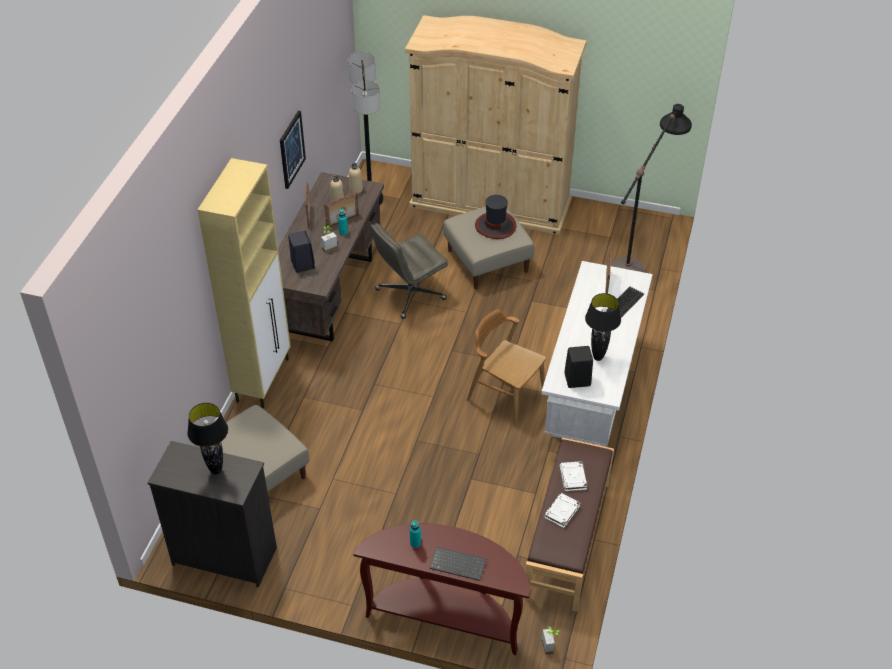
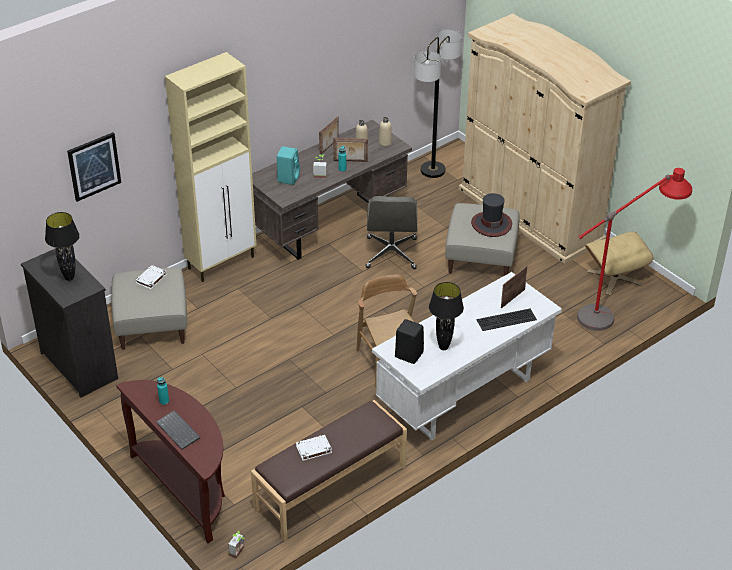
camera: 35 degrees right, 5 degrees down
picture [280,111,306,189] -> picture moved to [67,132,121,202]
black speaker [288,231,315,273] -> turquoise speaker [277,146,300,185]
grey office chair [370,223,448,319] -> grey office chair turned 90 degrees counterclockwise [365,196,417,269]
white book [559,461,587,491] -> white book moved to [135,265,167,289]
black floor lamp [611,104,692,273] -> red floor lamp [577,168,692,331]
none -> beige ottoman [585,232,653,296]

